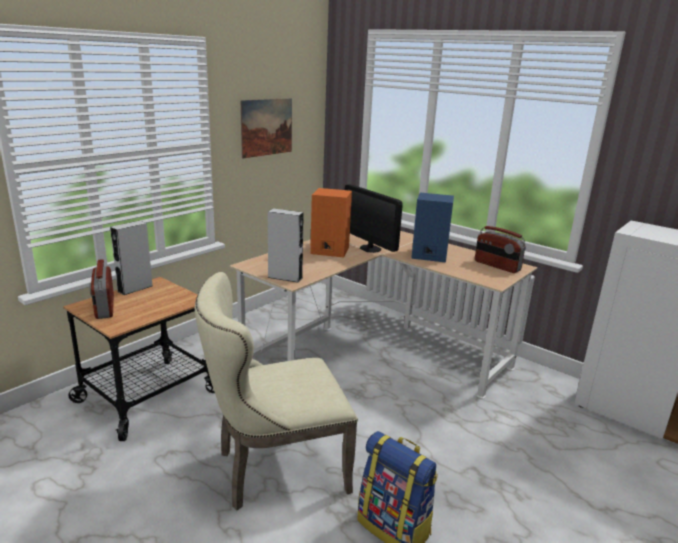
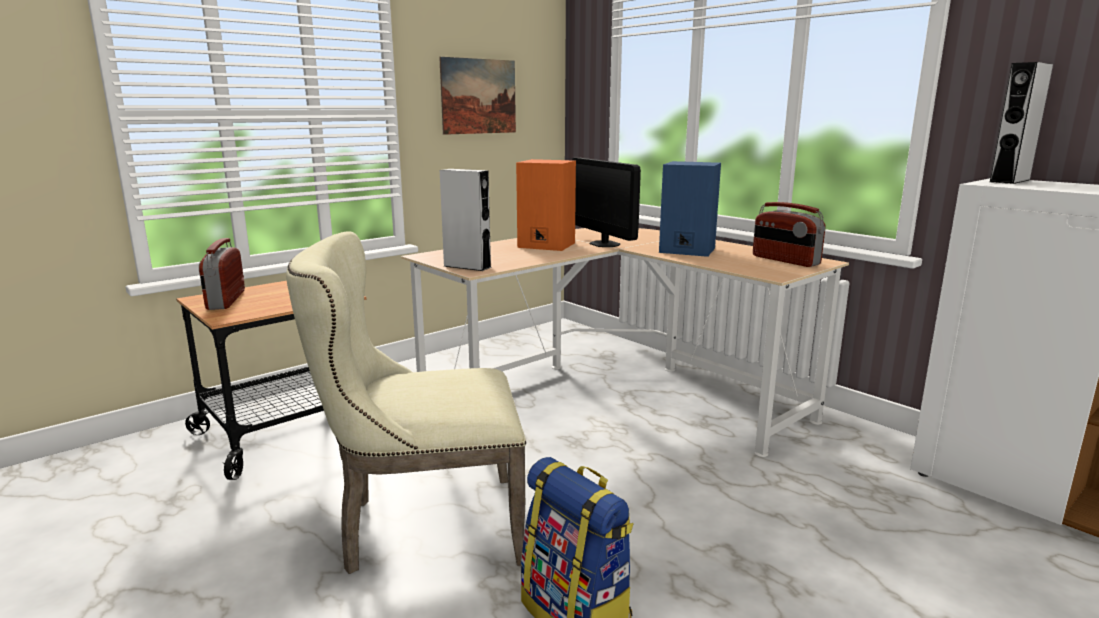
camera: 10 degrees right, 5 degrees down
grey speaker [110,221,153,295] -> grey speaker moved to [990,62,1053,184]

